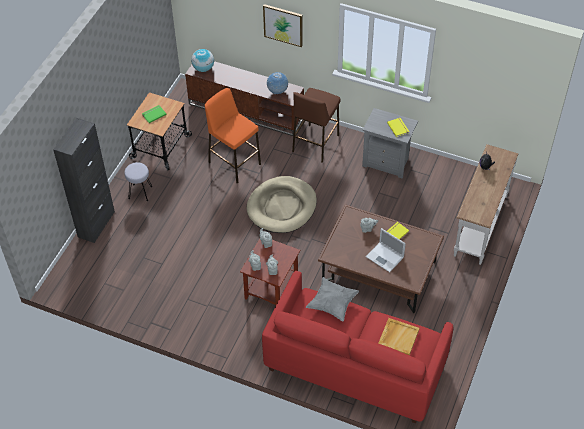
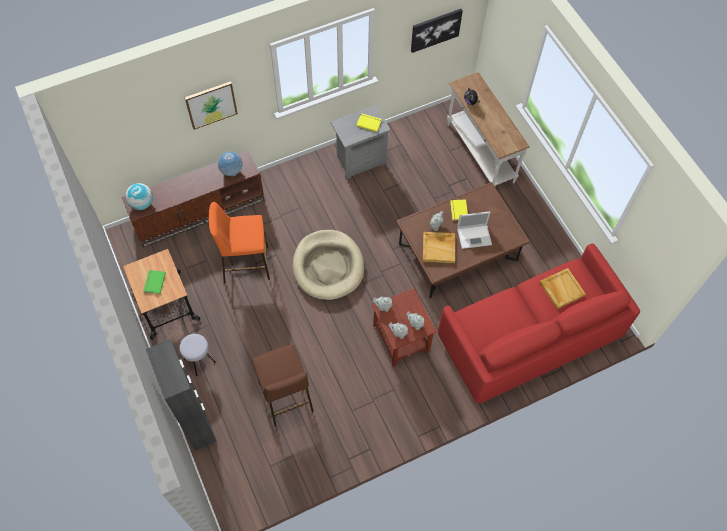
camera: 50 degrees left, 10 degrees up
brown stool [292,88,340,163] -> brown stool moved to [252,344,314,427]
grey pillow [306,277,359,321] -> none
none -> picture [411,9,463,53]
none -> beige tray [423,232,455,263]

